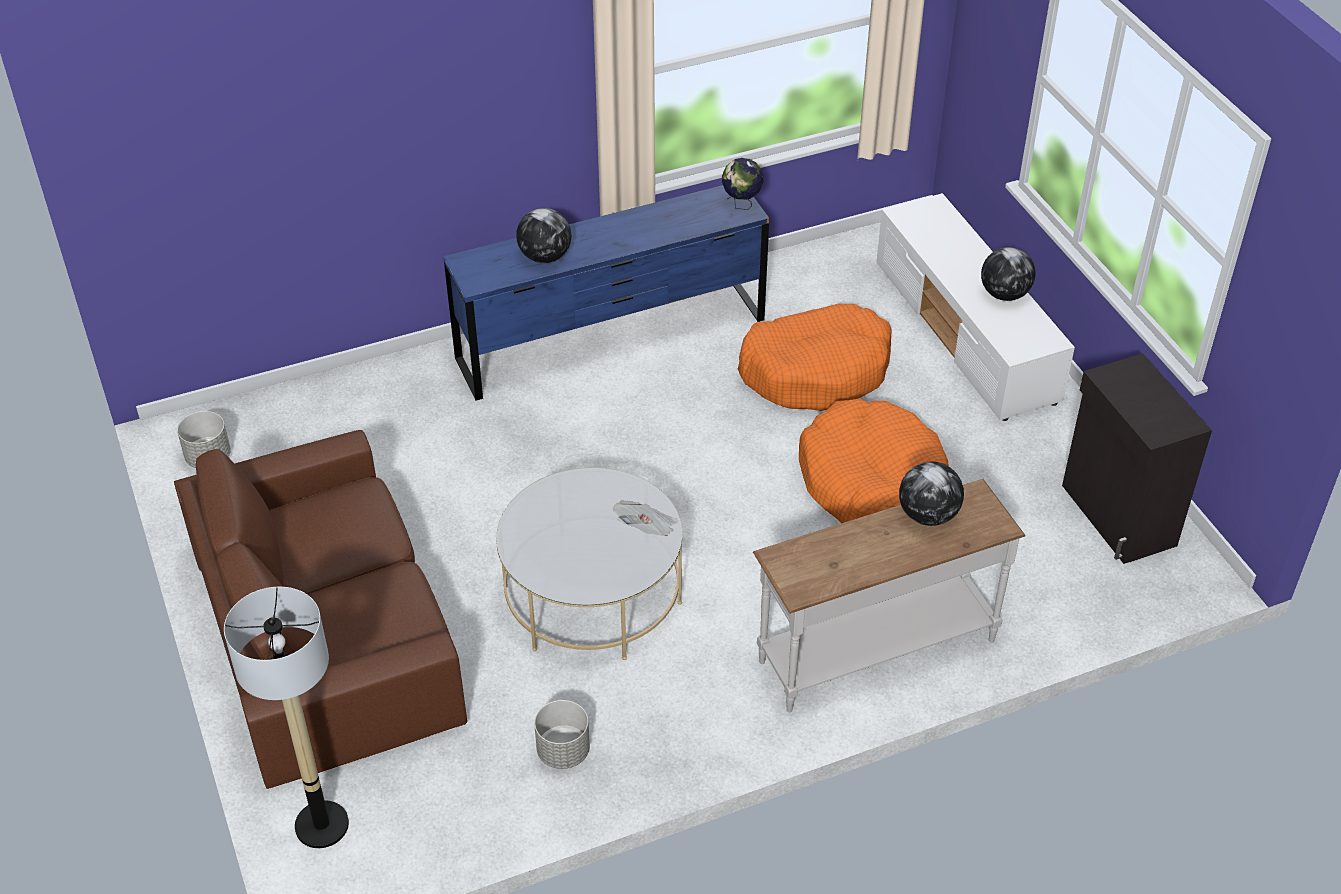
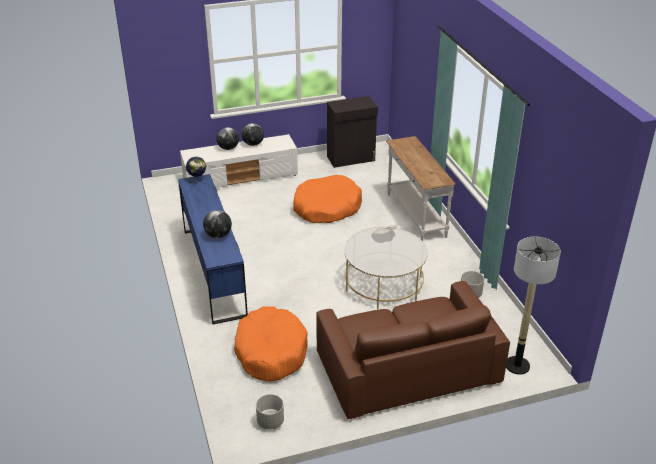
camera: 85 degrees left, 10 degrees down
orange dog bed [738,304,892,411] -> orange dog bed moved to [234,306,308,382]
globe [899,461,964,526] -> globe moved to [216,127,239,150]

